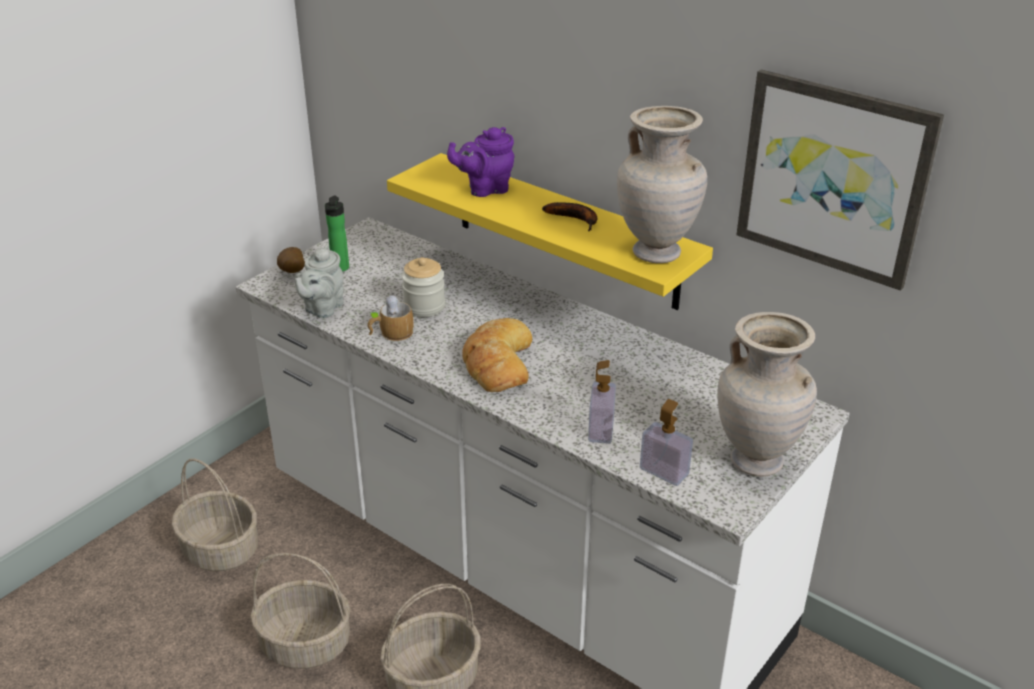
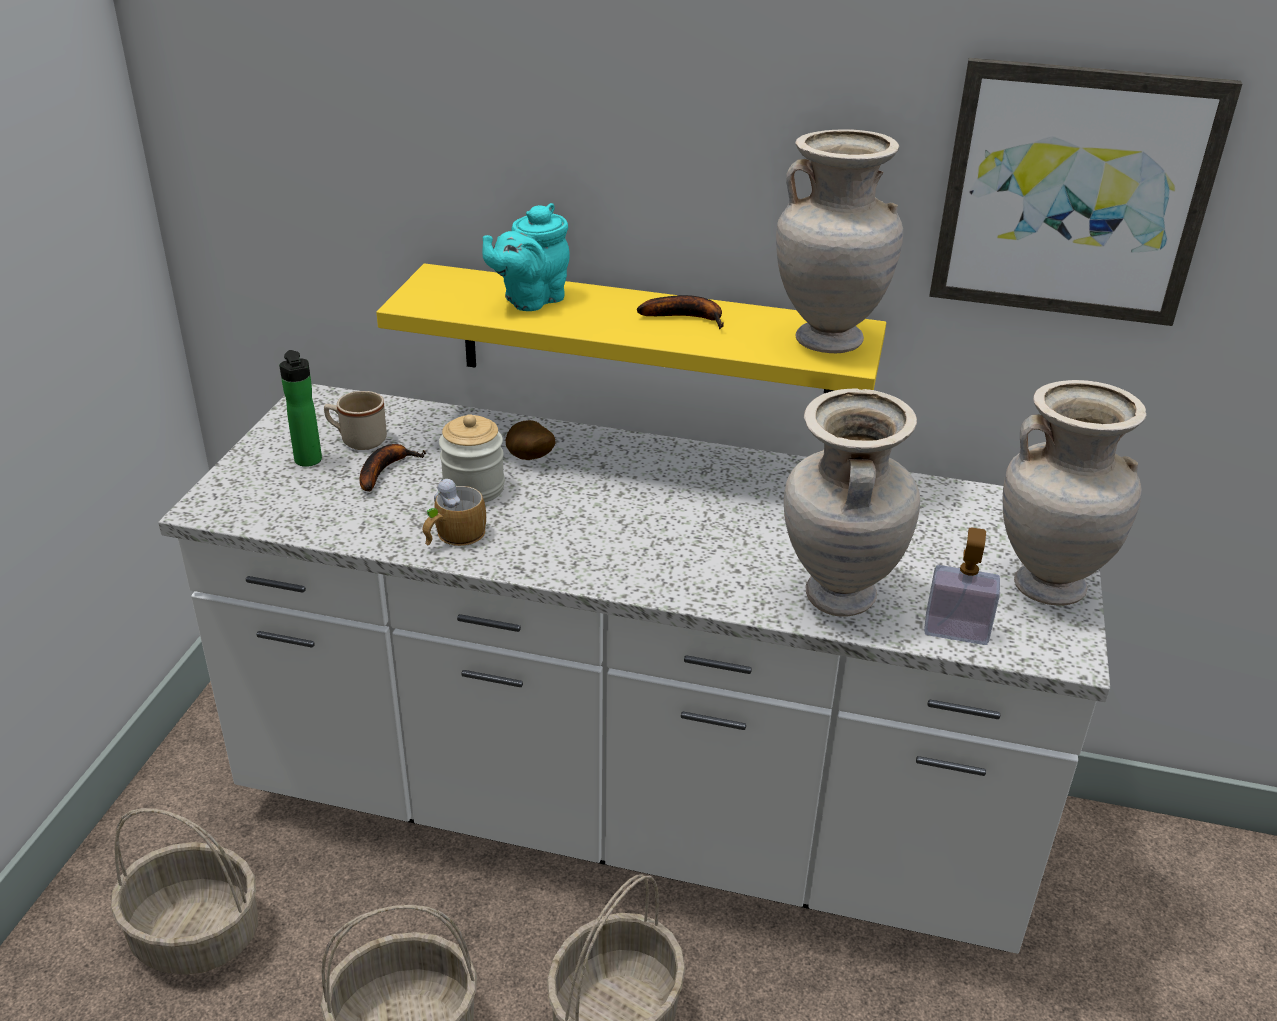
camera: 25 degrees left, 0 degrees up
potato [277,247,305,273] -> potato moved to [506,420,555,460]
grey teapot [294,245,344,318] -> none
purple teapot [447,127,514,197] -> turquoise teapot [482,203,570,311]
bread [462,318,532,392] -> none
soap dispenser [588,360,616,444] -> beige vase [784,389,920,617]
none -> beige mug [324,391,387,450]
none -> banana [360,444,426,492]

